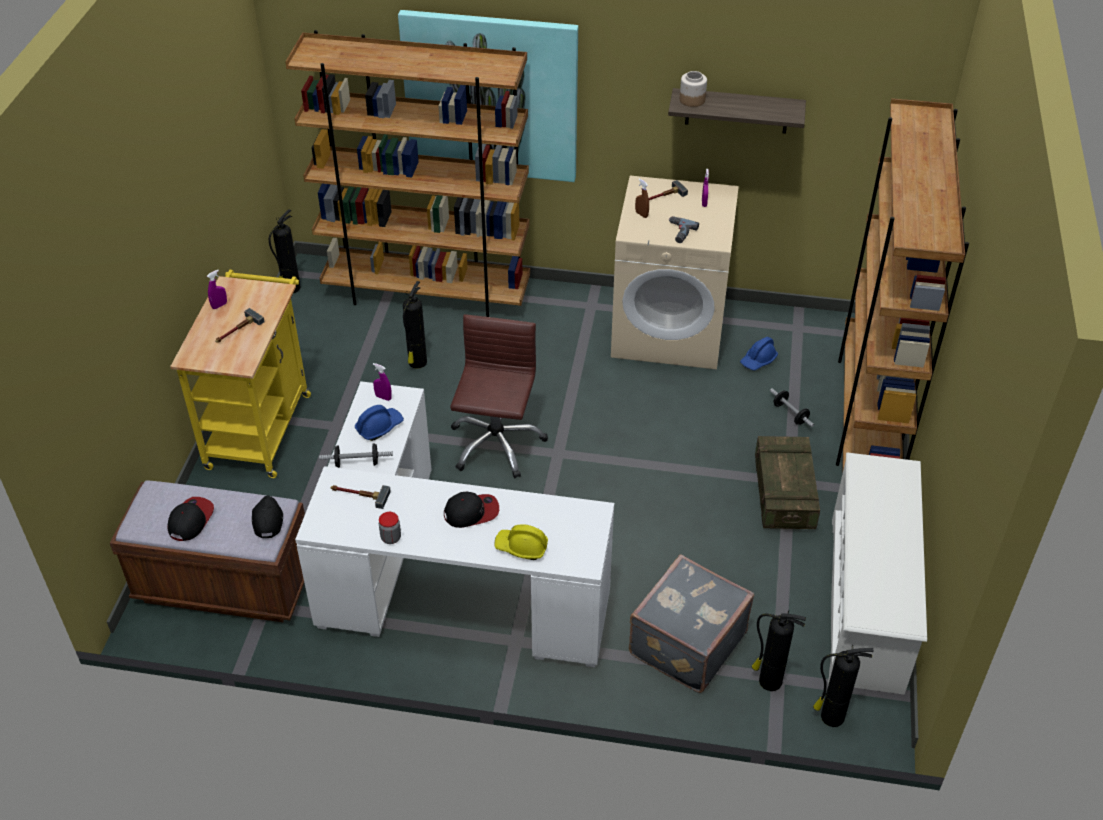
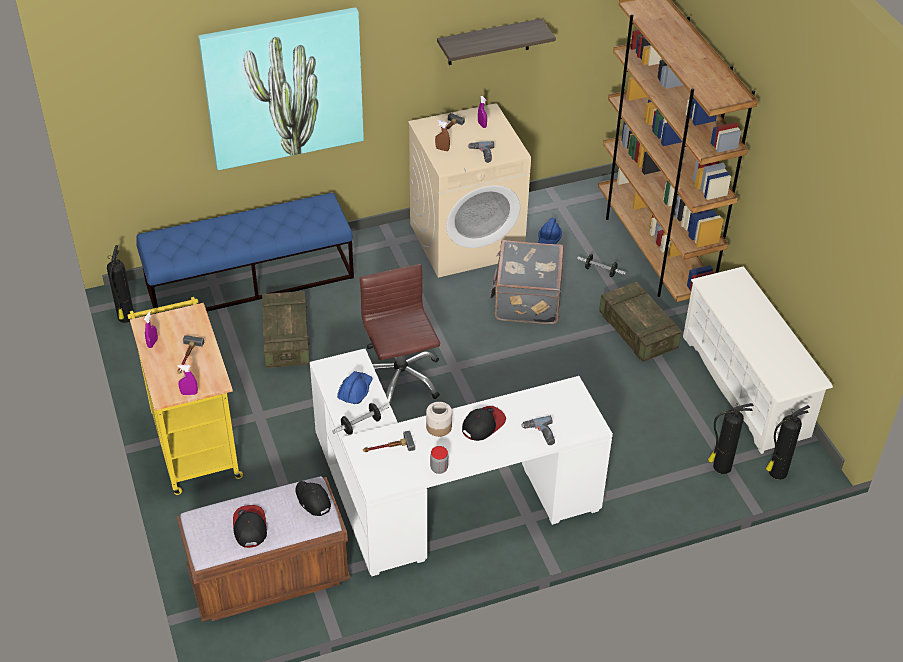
camera: 30 degrees left, 0 degrees up
brown bookcase [285,30,530,317] -> blue bench [136,193,354,314]
purple spray bottle [373,363,392,401] -> purple spray bottle moved to [177,365,198,395]
fire extinguisher [403,281,427,369] -> crate [262,291,310,368]
yellow hard hat [494,524,548,560] -> power drill [521,416,555,445]
grey suitcase [629,554,754,693] -> grey suitcase moved to [490,240,564,324]
jar [680,71,707,107] -> jar moved to [426,402,452,437]

